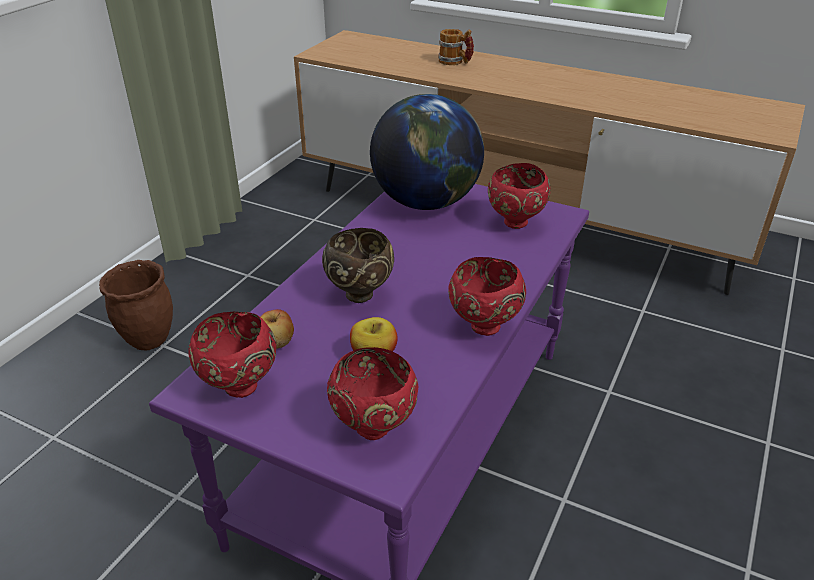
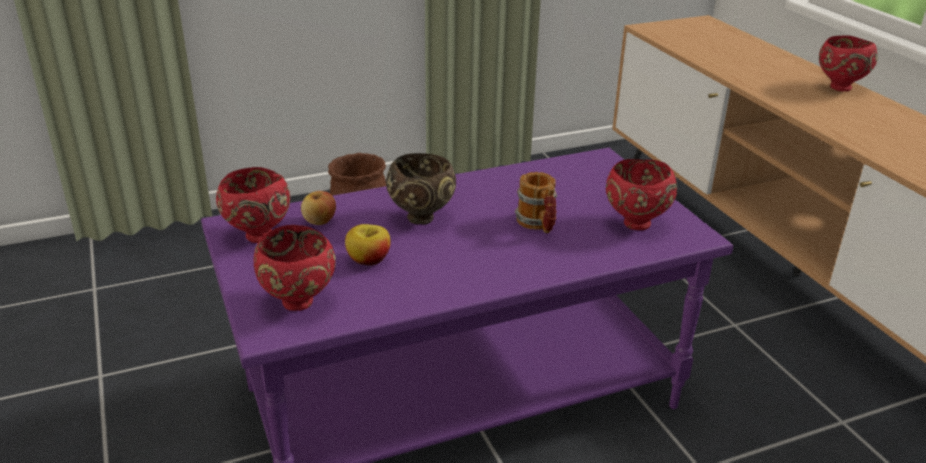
camera: 40 degrees right, 5 degrees down
globe [370,94,484,210] -> none
mug [438,29,474,65] -> mug moved to [515,172,557,233]
red bowl [448,257,526,336] -> red bowl moved to [819,35,878,92]

